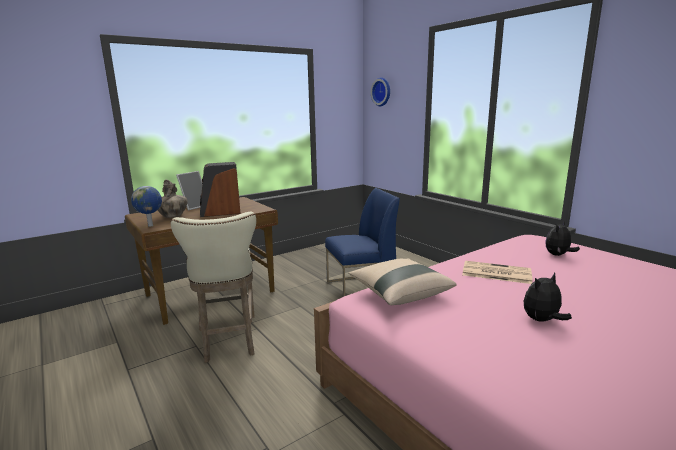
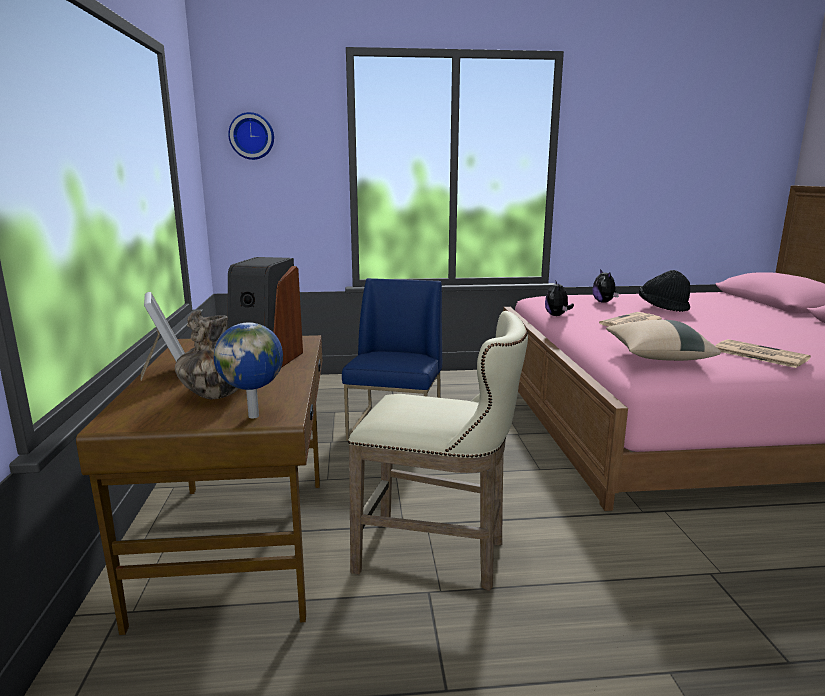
camera: 60 degrees left, 0 degrees up
plush toy [524,273,572,322] -> plush toy moved to [545,281,574,316]
none -> black hat [639,270,690,312]
none -> newspaper [715,339,811,368]

